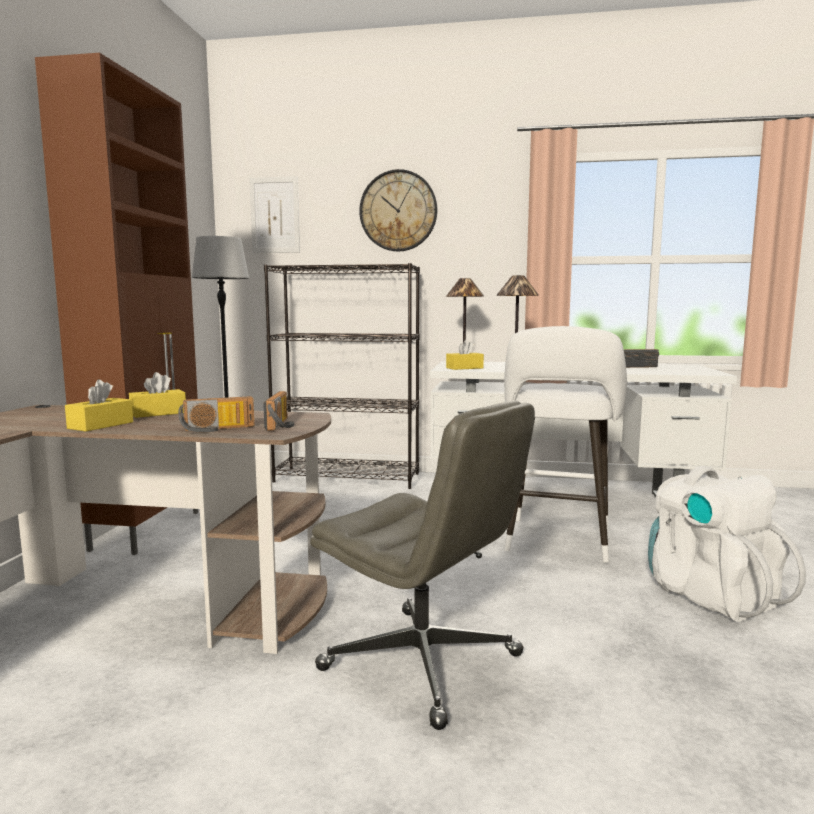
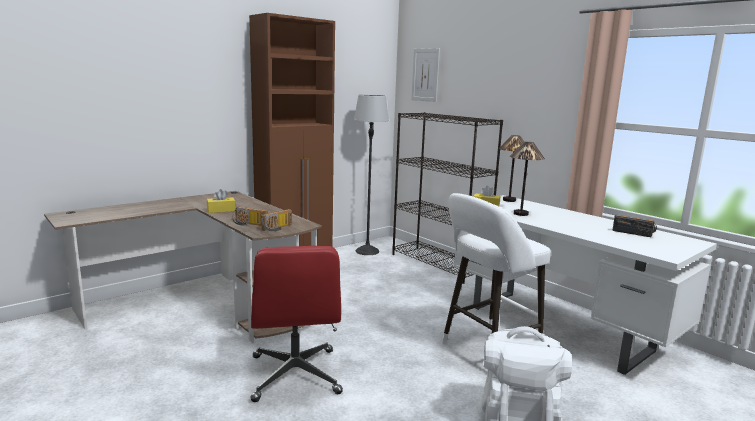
camera: 40 degrees right, 5 degrees up
yellow tissue box [129,372,186,418] -> none
grey office chair [310,401,535,730] -> red office chair [251,246,343,402]
wall clock [359,169,437,252] -> none

